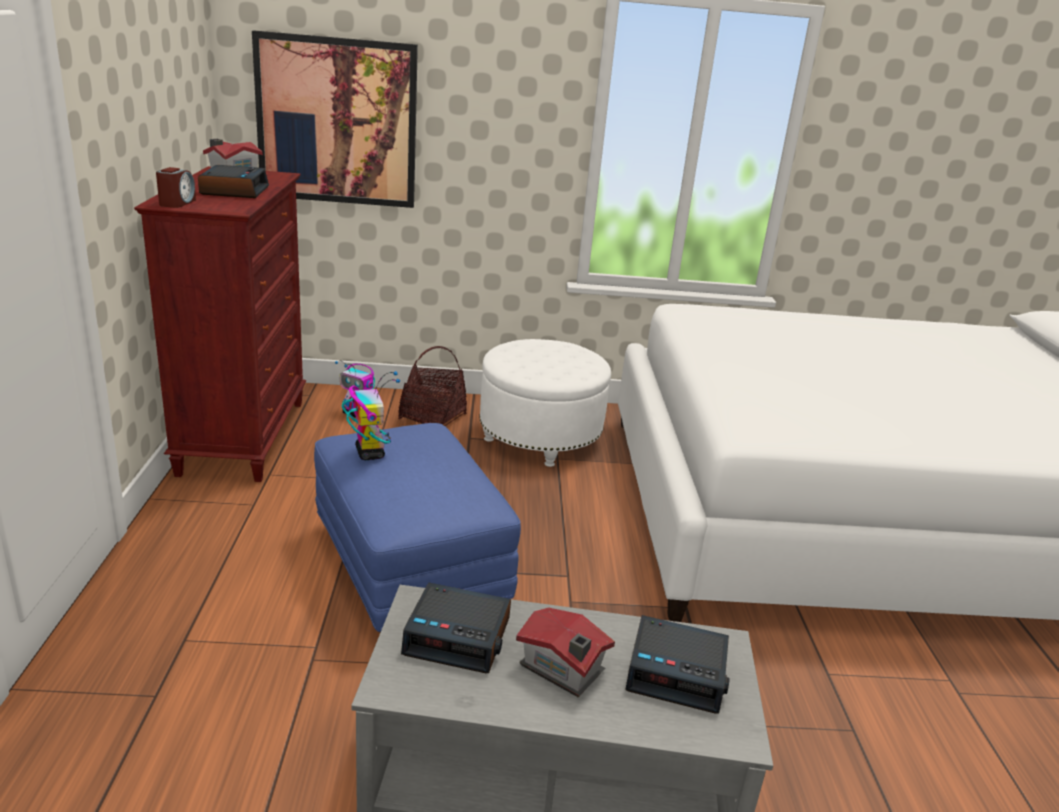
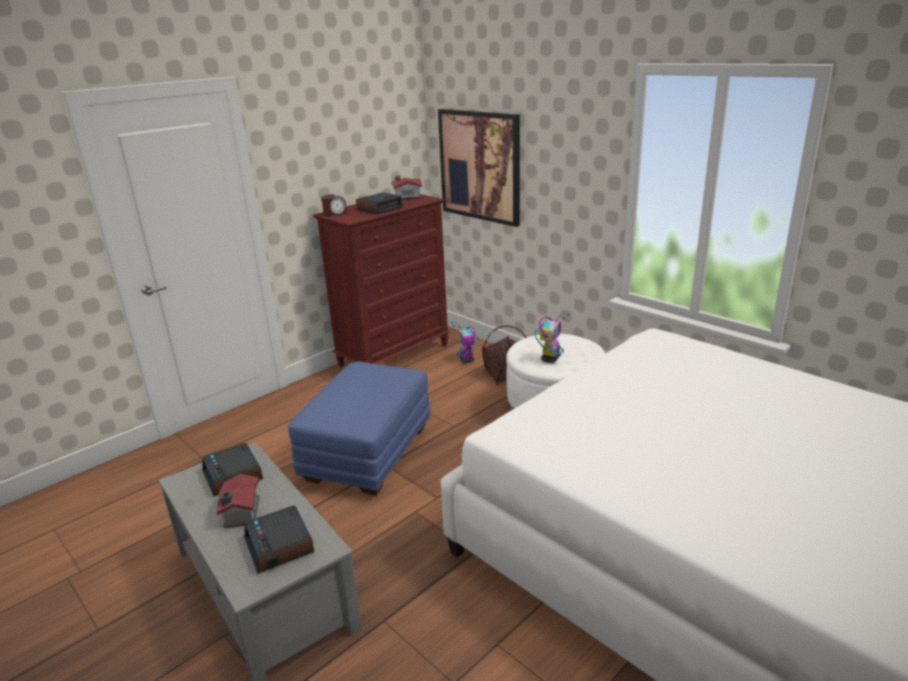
camera: 50 degrees right, 0 degrees up
toy robot [342,371,400,460] -> toy robot moved to [535,313,569,363]

